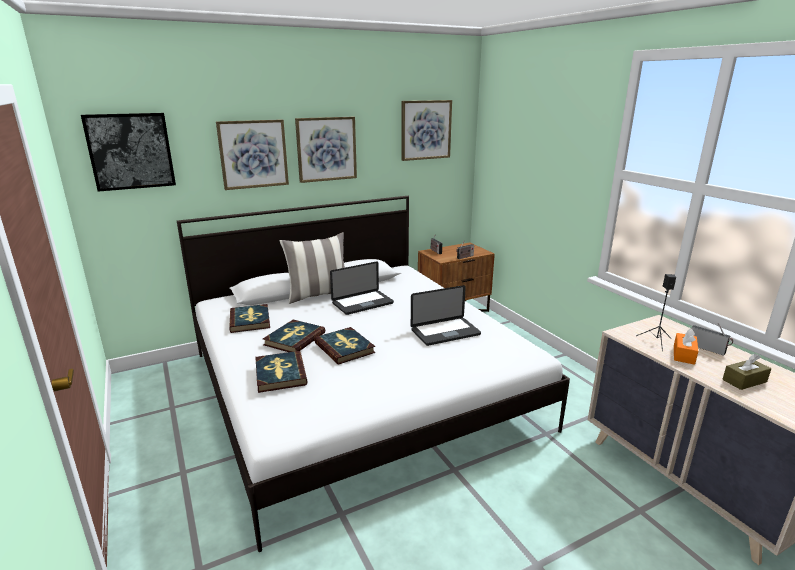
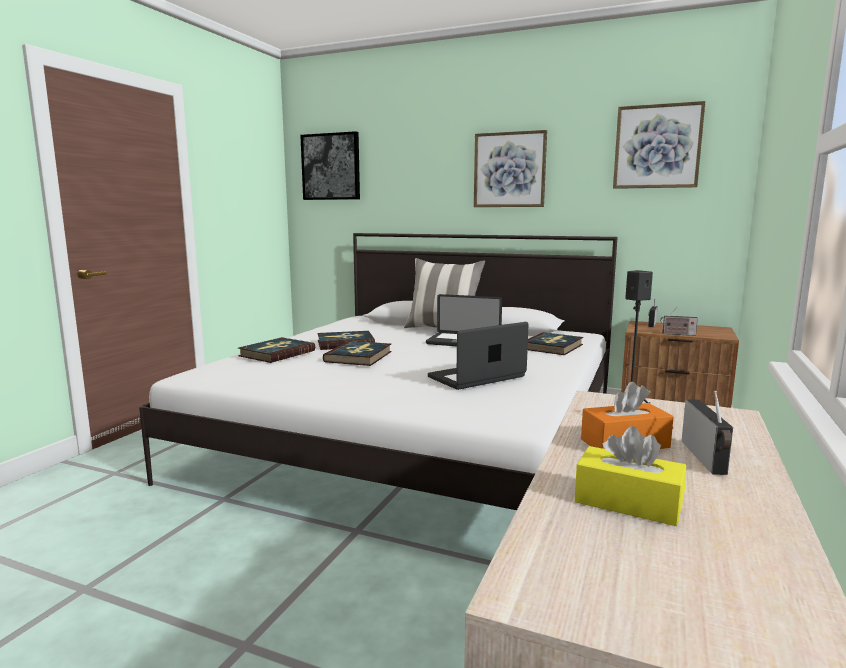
camera: 50 degrees right, 10 degrees down
picture [216,119,289,190] -> none
book [229,304,270,333] -> book moved to [528,332,583,355]
laptop [411,285,481,346] -> laptop turned 120 degrees clockwise [428,322,528,390]
brown tissue box [722,354,771,390] -> yellow tissue box [575,426,686,526]

